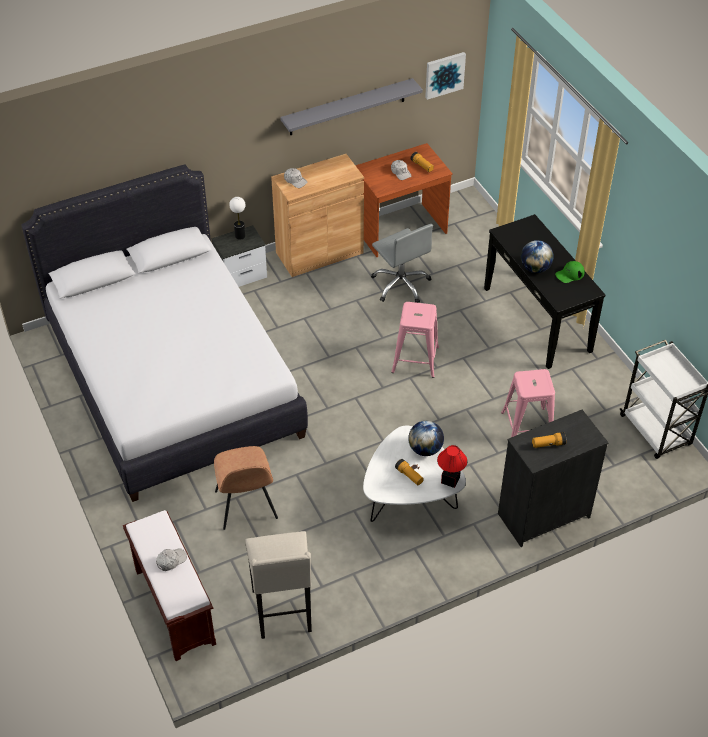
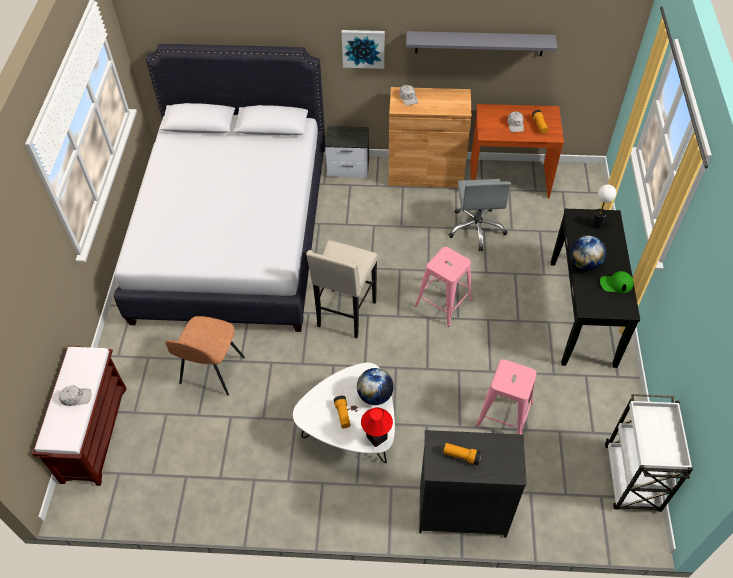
camera: 30 degrees right, 5 degrees up
table lamp [229,197,246,240] -> table lamp moved to [591,184,616,229]
beige stool [245,531,312,639] -> beige stool moved to [306,240,378,338]
picture [425,52,466,100] -> picture moved to [342,30,385,69]

